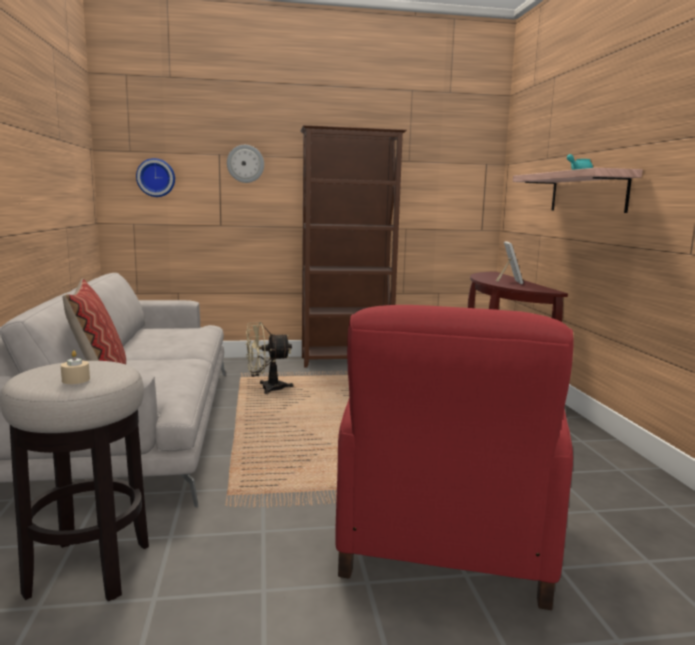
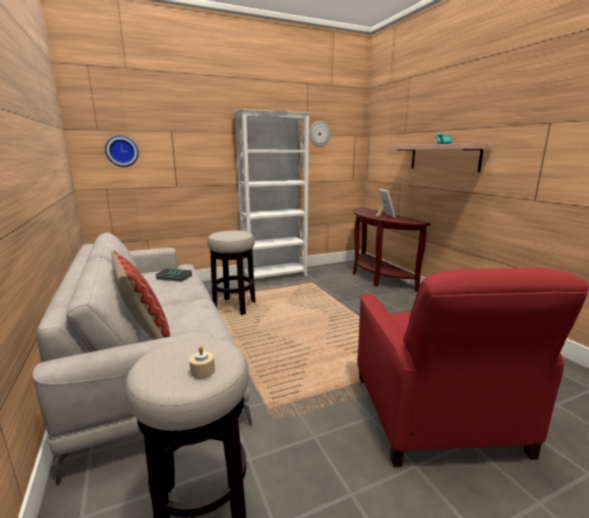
camera: 15 degrees left, 5 degrees up
wall clock [227,145,264,183] -> wall clock moved to [309,121,331,147]
beige fan [246,322,293,394] -> stool [207,231,255,315]
brown bookcase [300,125,407,367] -> white bookcase [233,109,312,279]
none -> book [155,268,192,282]

